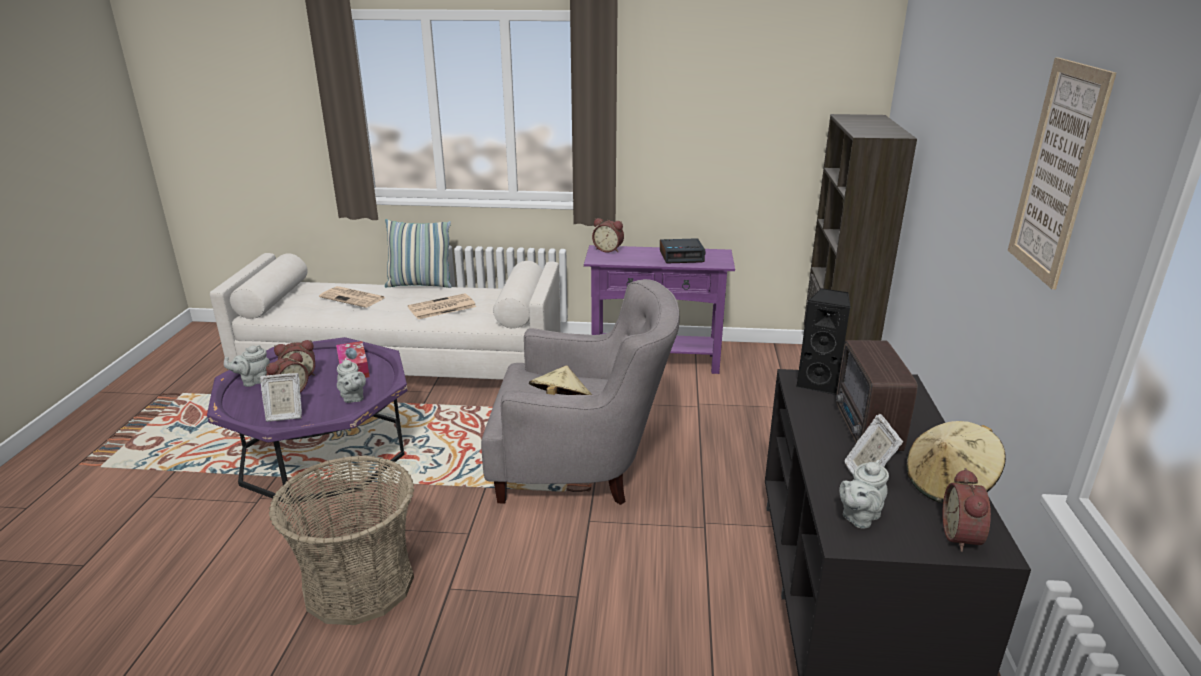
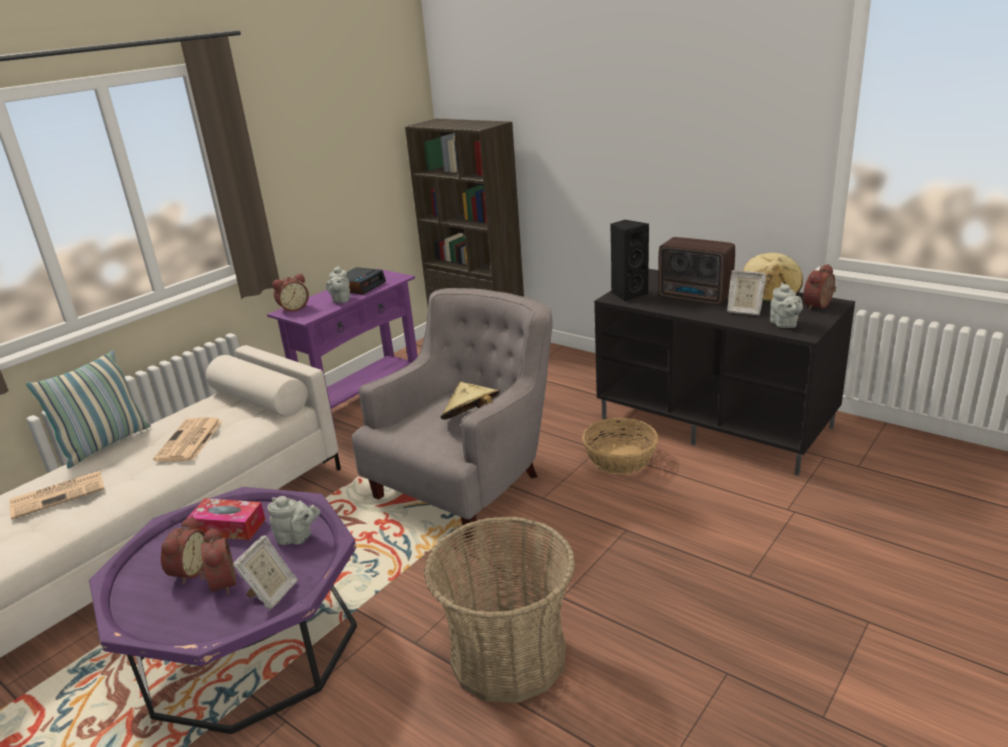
camera: 55 degrees left, 0 degrees up
grey teapot [224,345,270,387] -> grey teapot moved to [326,266,351,303]
alarm clock [942,468,991,552] -> alarm clock turned 90 degrees clockwise [803,264,836,310]
picture [1008,57,1116,290] -> none
none -> basket [582,418,658,475]

